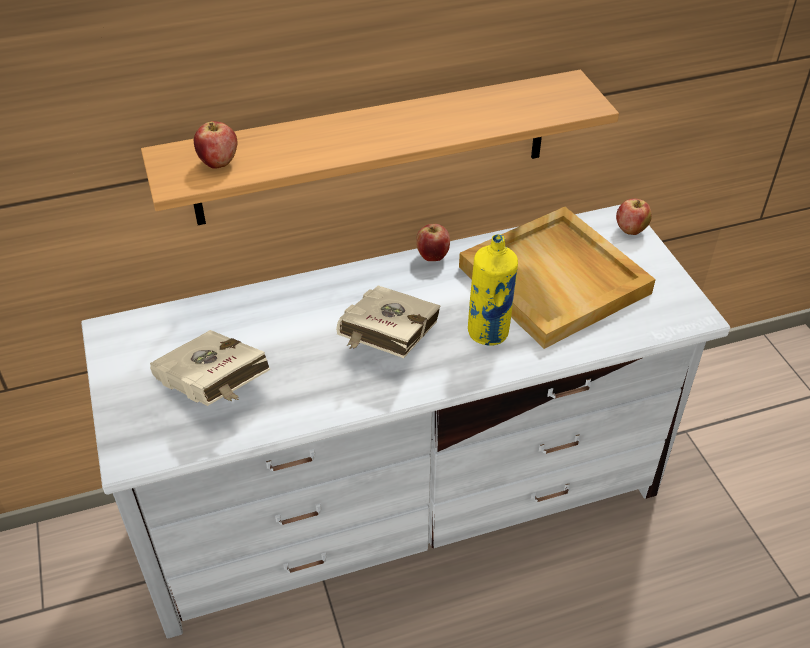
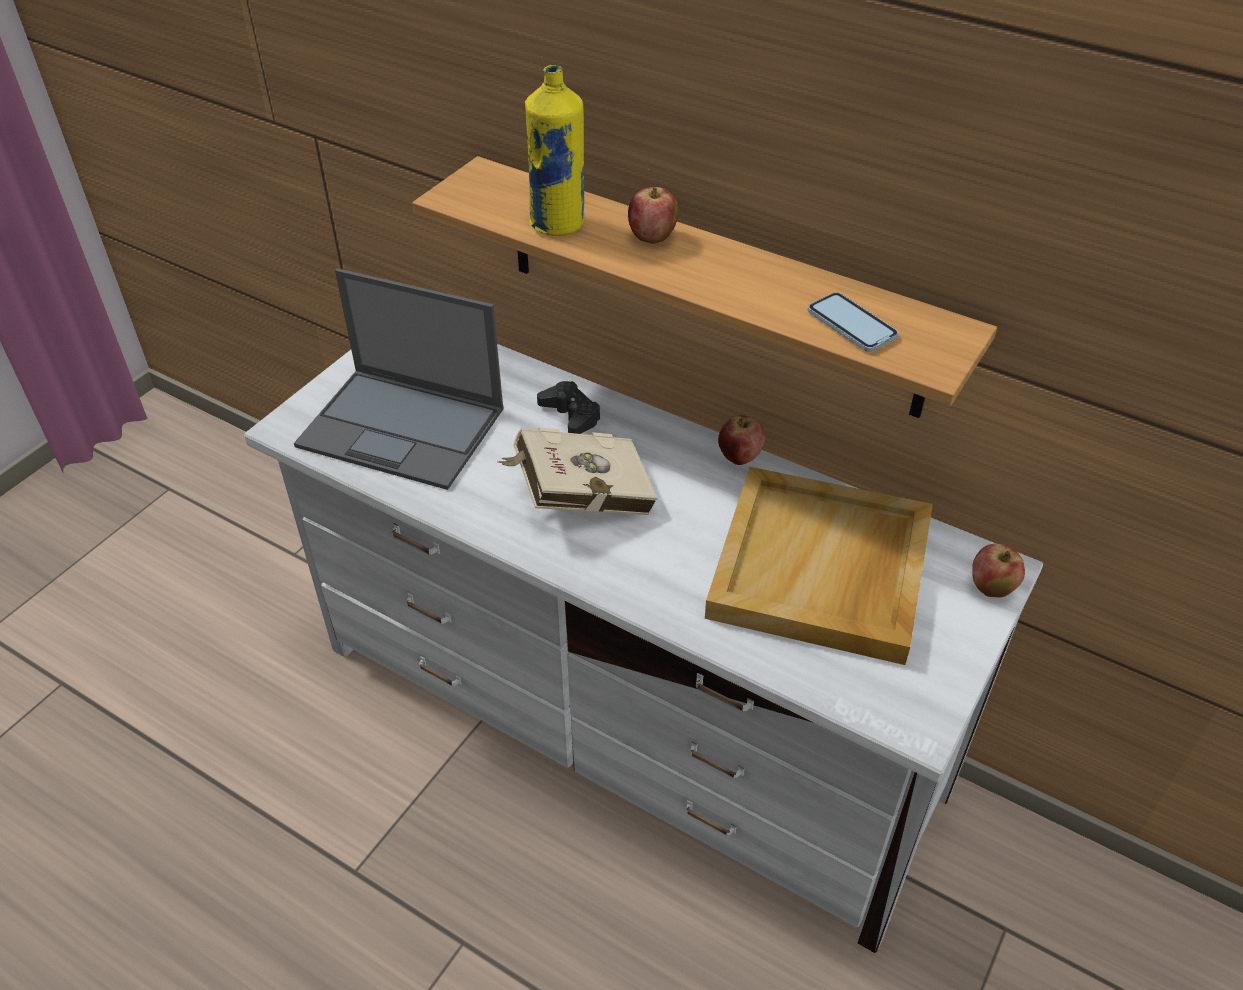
camera: 50 degrees right, 0 degrees up
beige book [150,330,270,406] -> laptop [294,268,504,490]
apple [194,121,237,169] -> apple moved to [628,187,679,244]
yellow bottle [468,234,518,346] -> yellow bottle moved to [525,65,584,236]
none -> black game controller [537,381,601,434]
none -> phone [808,292,899,352]

